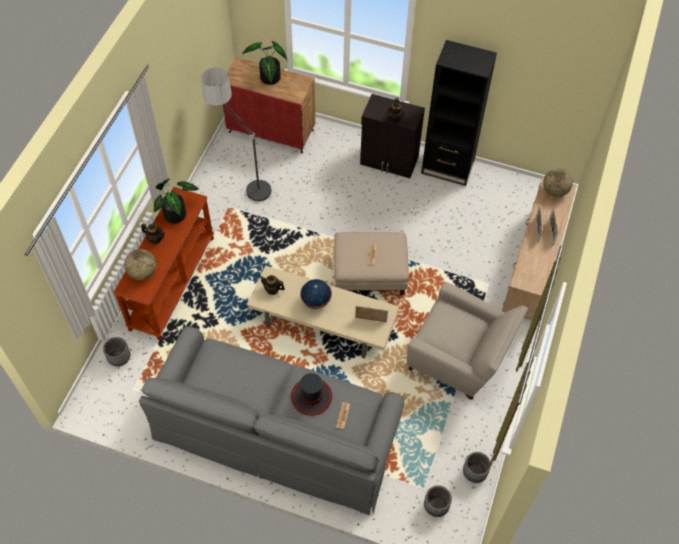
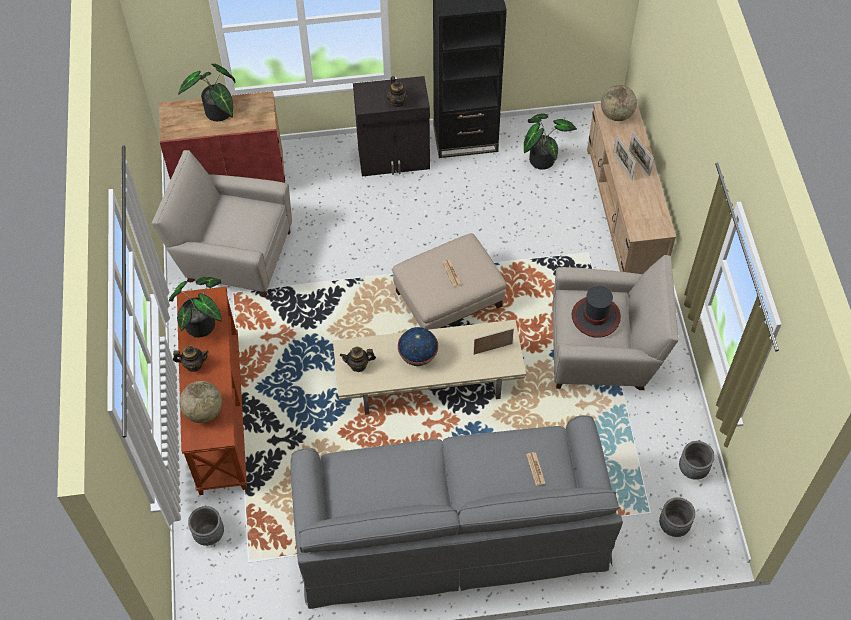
camera: 25 degrees left, 0 degrees up
floor lamp [201,68,272,202] -> beige armchair [152,150,292,298]
hat [291,373,332,416] -> hat moved to [572,286,621,338]
none -> potted plant [524,114,577,170]

